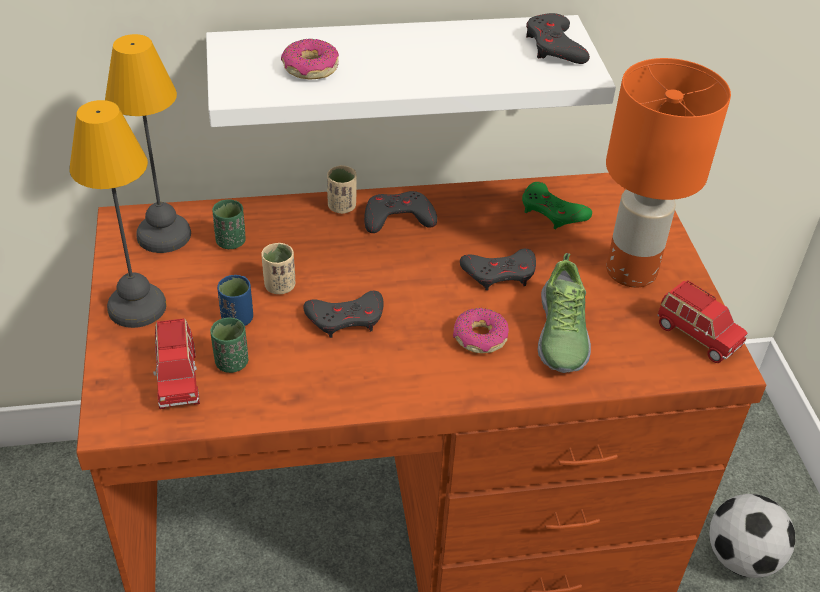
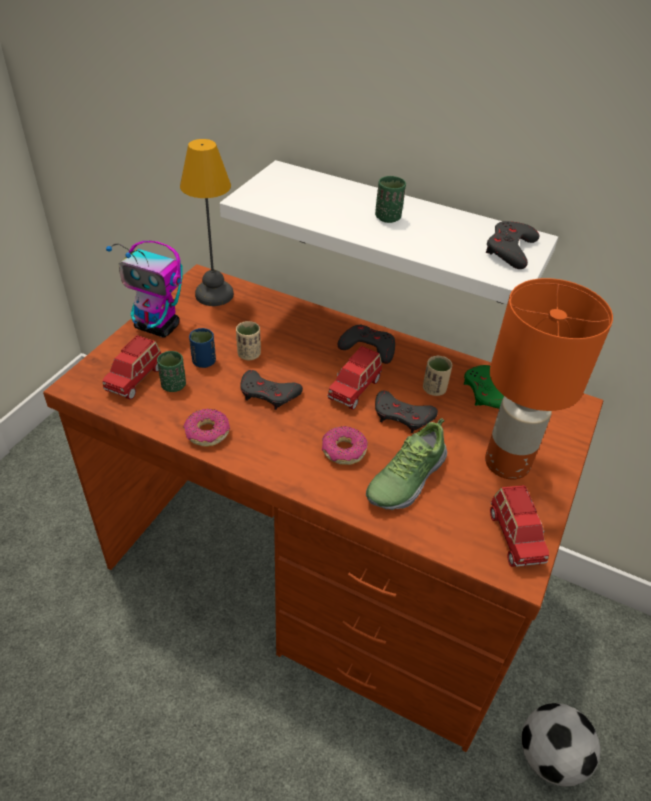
camera: 35 degrees right, 0 degrees up
table lamp [70,100,167,328] -> toy robot [106,240,183,337]
green cup [212,199,245,249] -> green cup moved to [375,176,406,223]
donut [281,39,339,79] -> donut moved to [183,409,230,447]
beige cup [327,165,357,214] -> beige cup moved to [423,356,452,396]
none -> red toy car [327,346,382,410]

